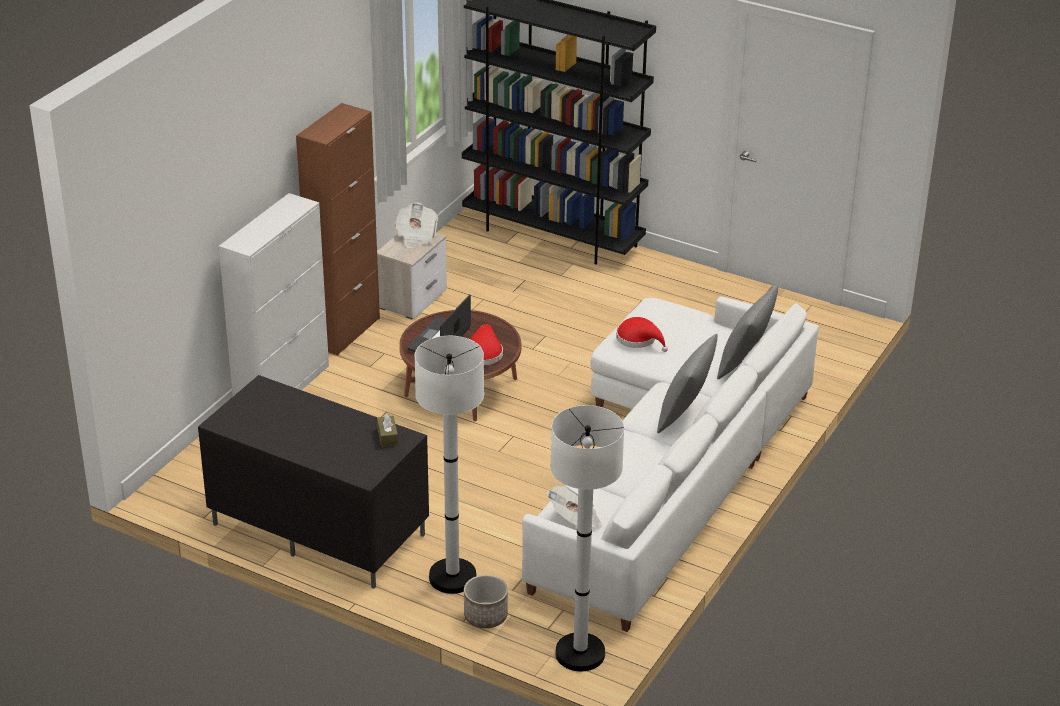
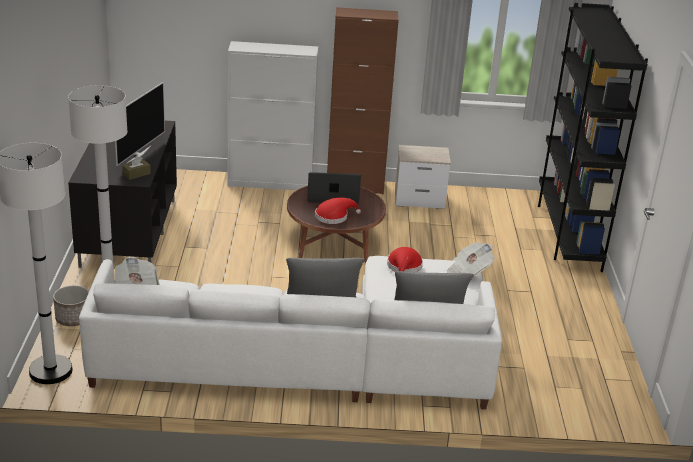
camera: 60 degrees right, 5 degrees down
newspaper [395,202,438,248] -> newspaper moved to [447,242,494,277]
none -> television [115,82,165,166]

